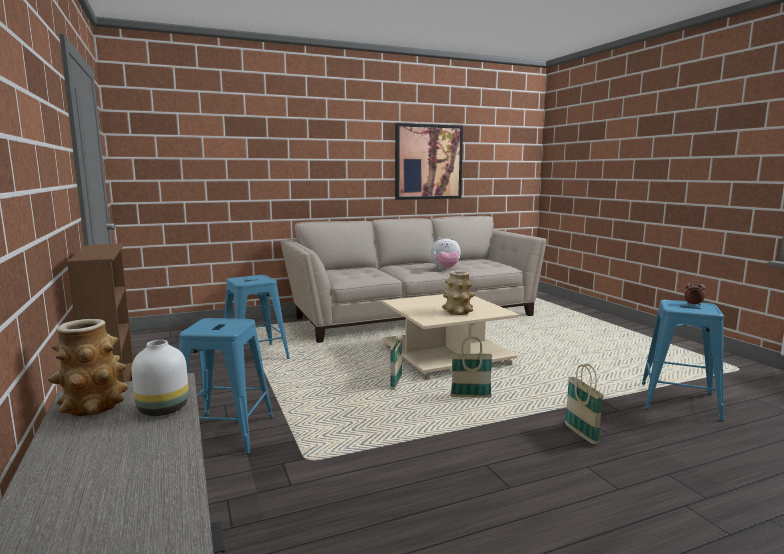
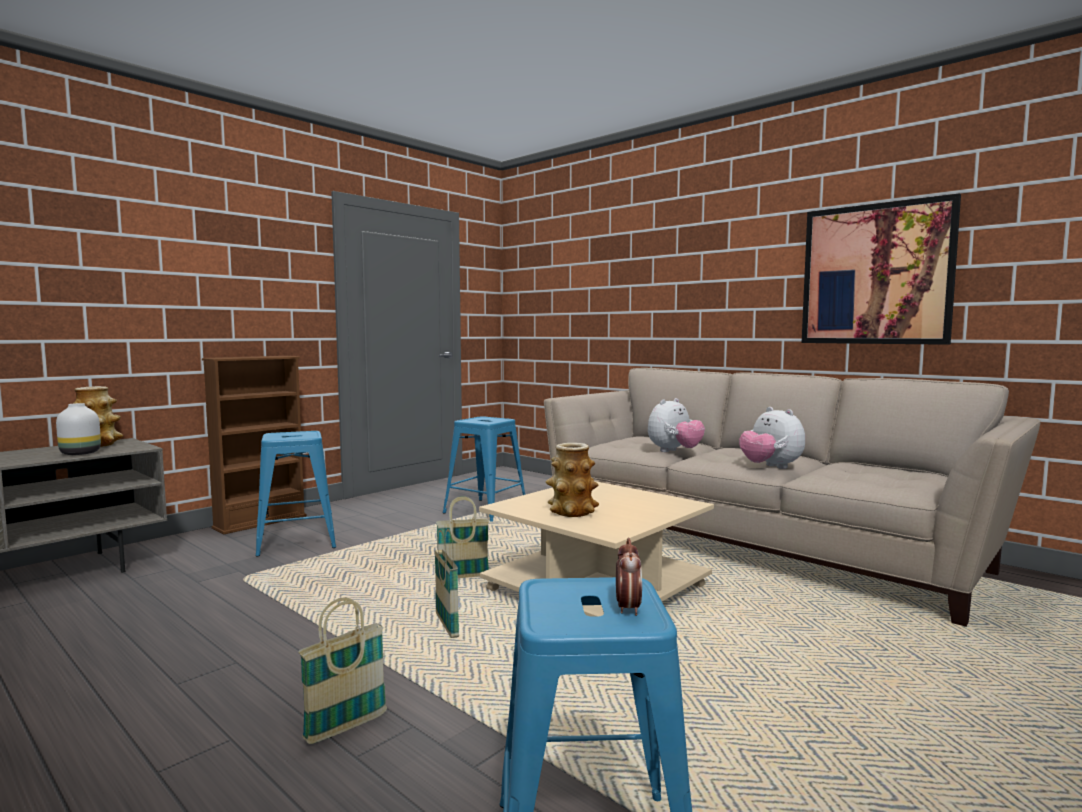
camera: 65 degrees right, 5 degrees down
none -> plush toy [648,398,705,452]

